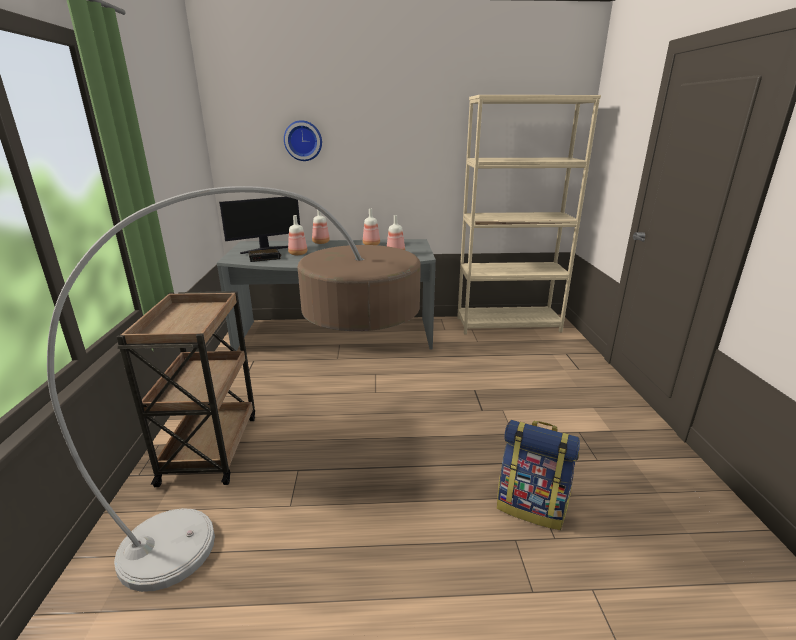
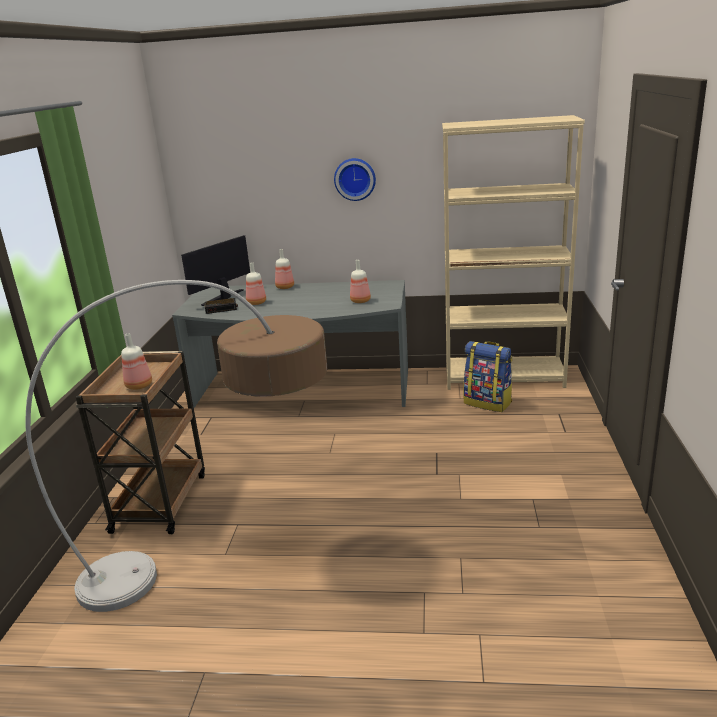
camera: 10 degrees right, 0 degrees up
monitor [219,196,300,254] -> monitor turned 150 degrees clockwise [181,235,250,306]
wall clock [284,120,322,161] -> wall clock moved to [334,158,376,201]
bottle [363,208,380,245] -> bottle moved to [121,333,152,390]
backpack [497,420,580,530] -> backpack moved to [463,341,512,412]

